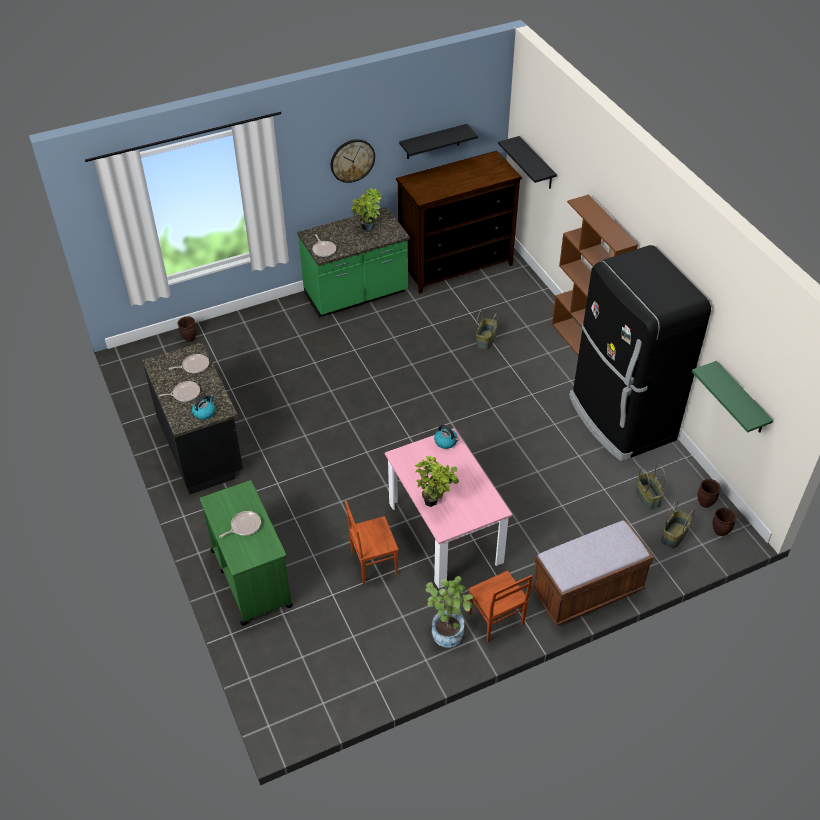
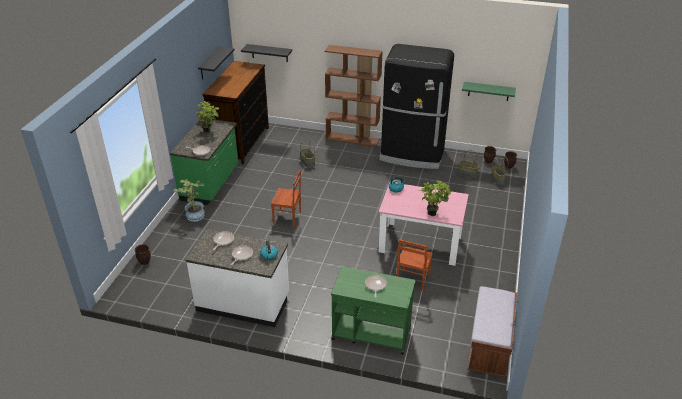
camera: 50 degrees left, 10 degrees down
black counter [142,342,243,495] -> white counter [186,229,289,327]
wall clock [331,139,375,183] -> none
potted plant [426,576,473,648] -> potted plant moved to [173,179,205,222]
brown chair [469,571,532,642] -> brown chair moved to [271,169,301,227]
brown bench [531,520,654,626] -> brown bench moved to [467,286,517,378]

